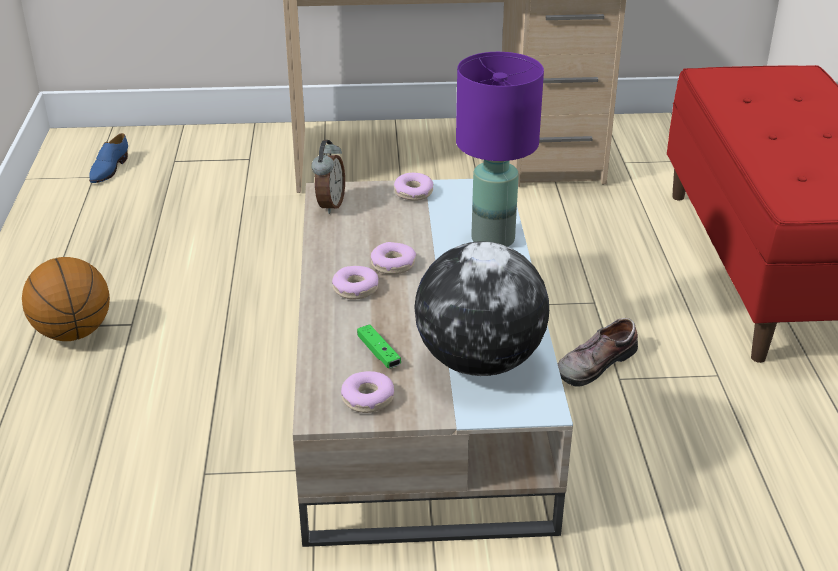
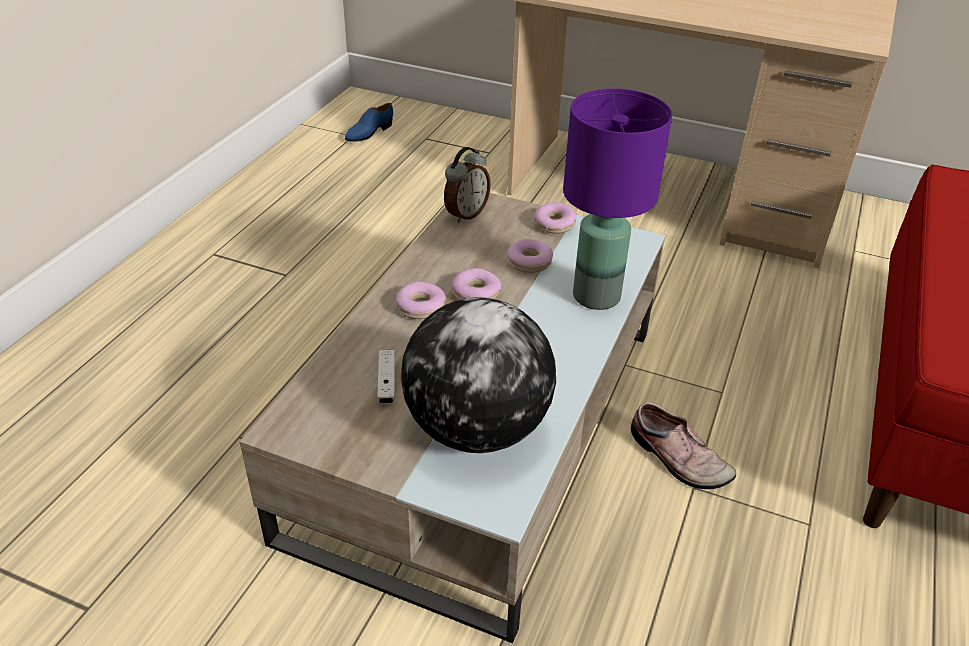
camera: 25 degrees right, 5 degrees up
basketball [22,257,110,341] -> none
donut [341,371,394,413] -> donut moved to [507,239,554,273]
green game controller [357,325,401,368] -> white game controller [377,350,395,404]
shoe [558,318,638,387] -> shoe turned 120 degrees counterclockwise [631,402,736,489]

